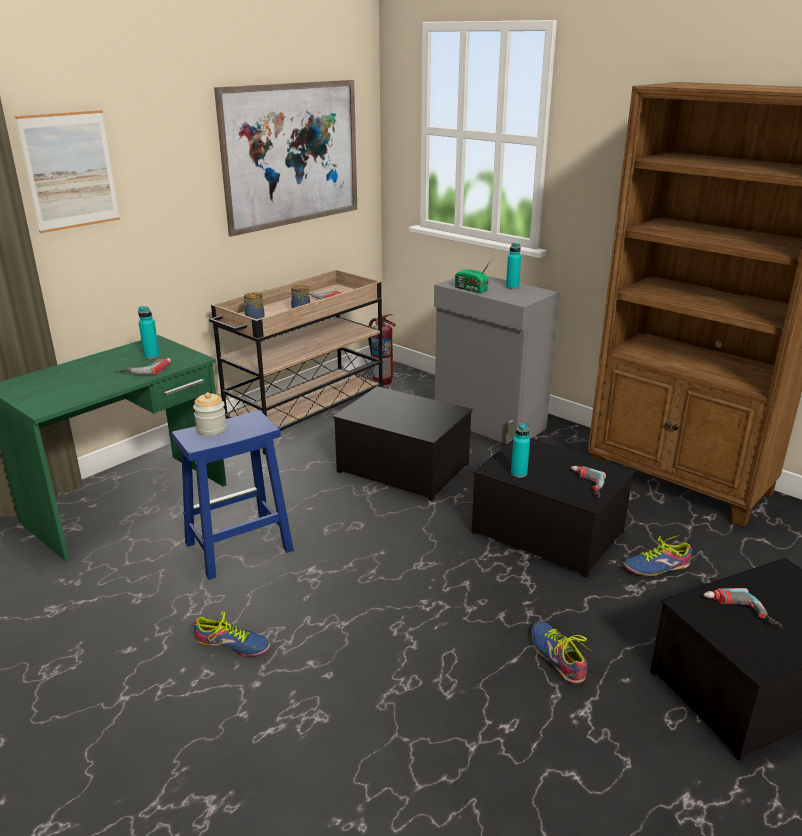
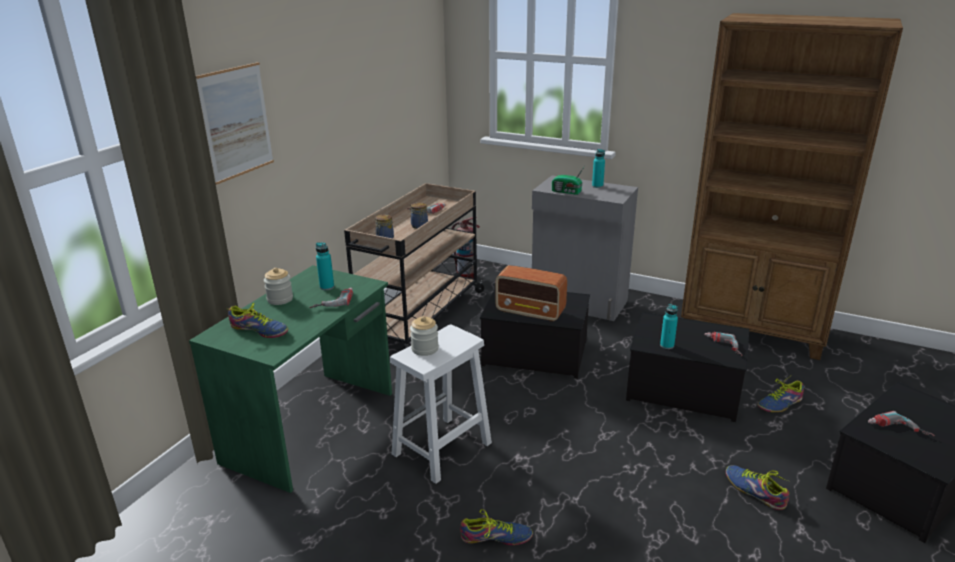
camera: 15 degrees left, 0 degrees up
blue stool [172,410,294,580] -> white stool [390,324,492,484]
picture [214,80,357,236] -> none
none -> shoe [228,303,288,338]
none -> jar [264,268,293,305]
none -> radio [495,265,567,322]

